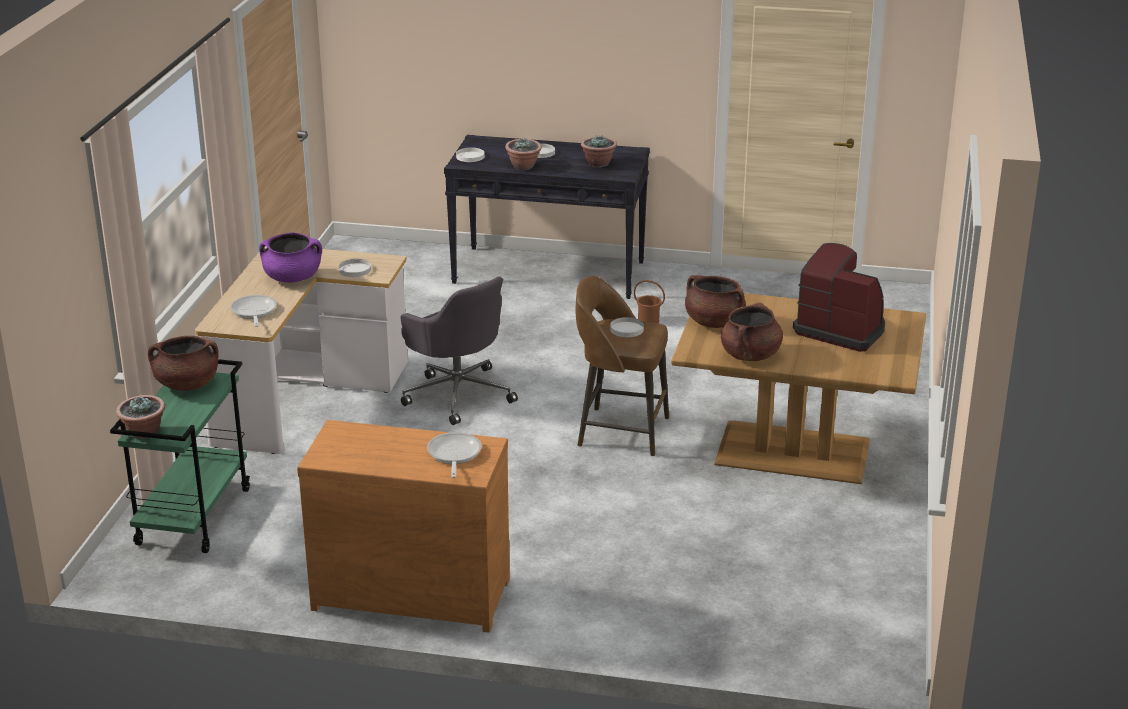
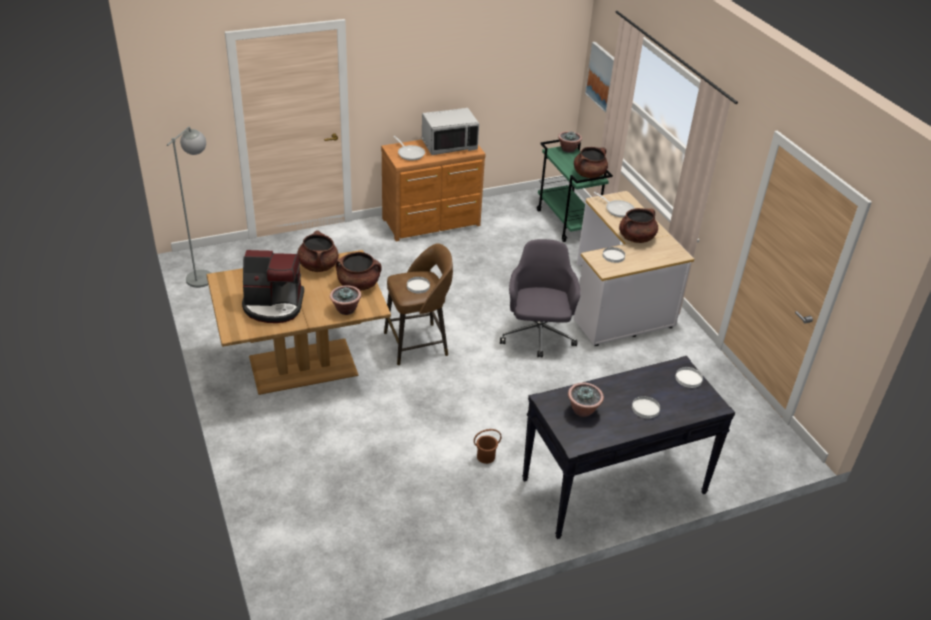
camera: 145 degrees right, 10 degrees up
purple cooking pot [259,232,322,283] -> brown cooking pot [619,208,658,243]
grey office chair [400,276,518,425] -> grey office chair turned 75 degrees clockwise [500,239,581,358]
potted plant [505,138,542,170] -> potted plant moved to [330,285,361,315]
none -> grey floor lamp [167,126,211,288]
none -> grey microwave [422,108,479,155]
none -> picture [585,42,614,113]

